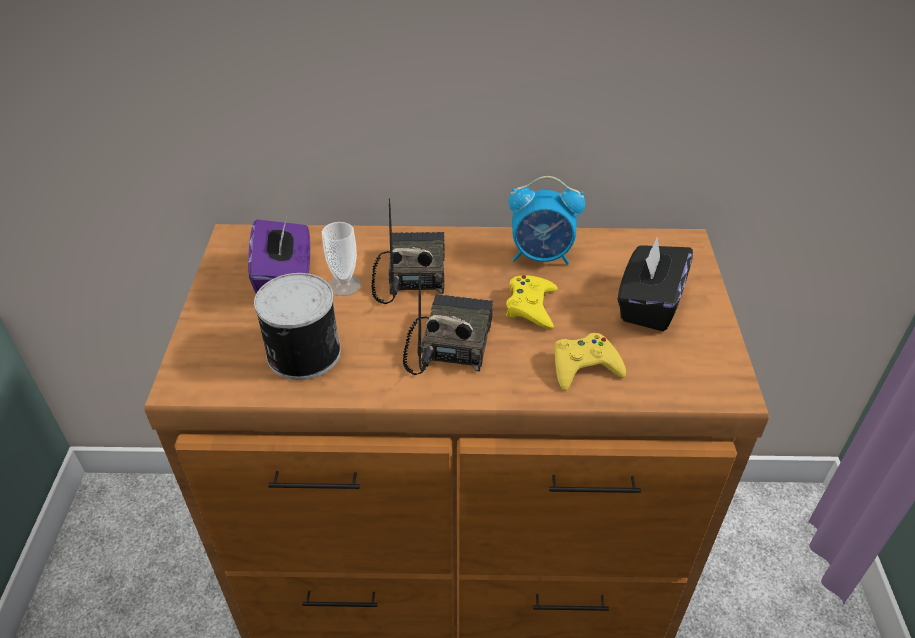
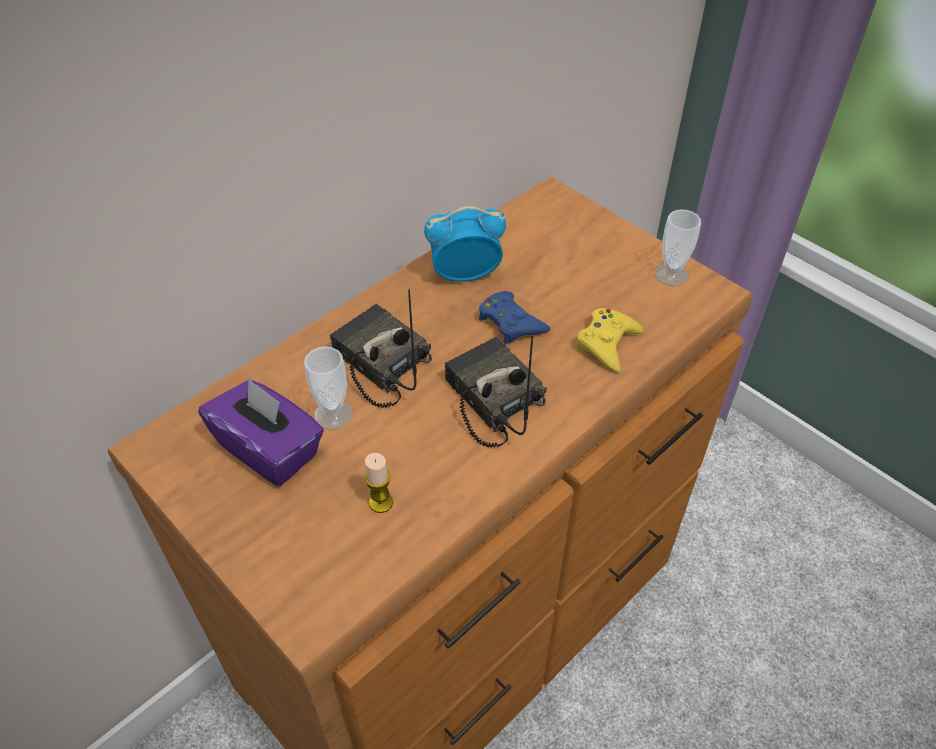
camera: 45 degrees left, 5 degrees up
can [254,273,341,380] -> candle [365,453,393,513]
yellow game controller [506,275,558,329] -> blue game controller [479,291,550,344]
alarm clock [509,176,585,265] -> alarm clock turned 150 degrees counterclockwise [424,206,506,282]
black tissue box [617,237,693,331] -> none
none -> cup [655,209,701,286]

